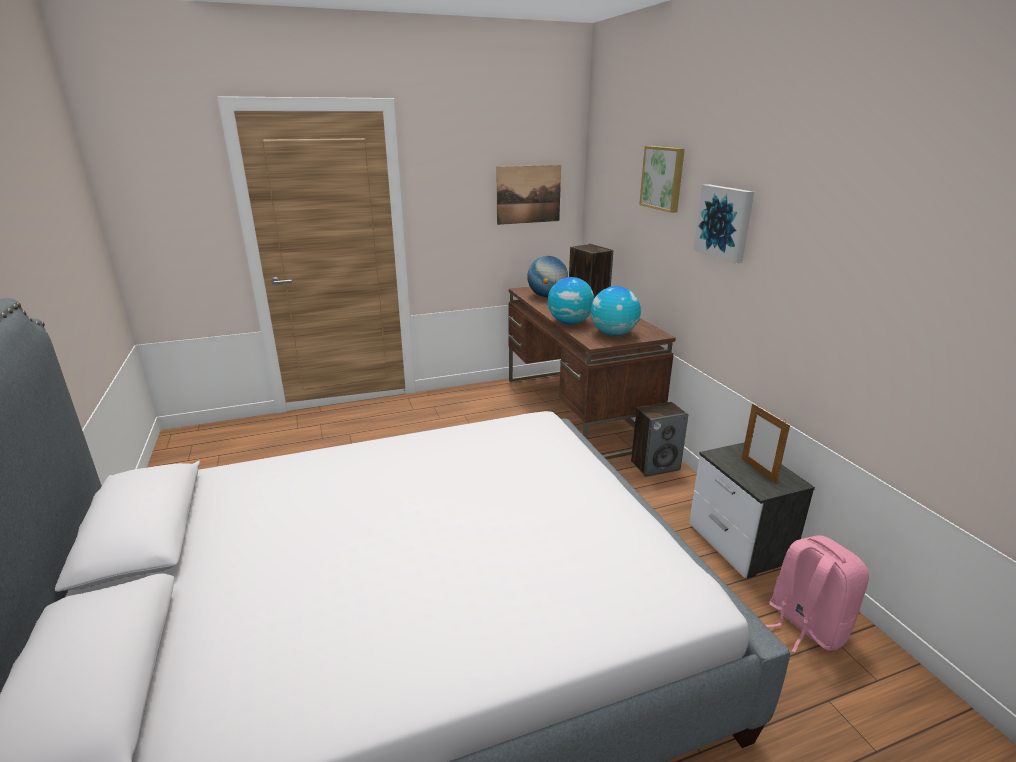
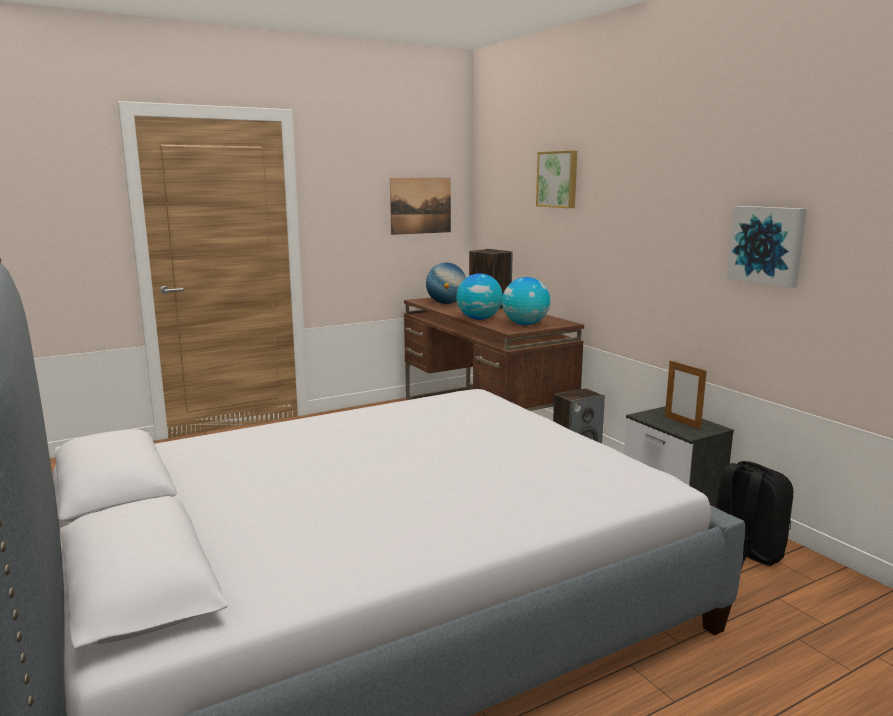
camera: 10 degrees left, 10 degrees down
picture [694,184,754,264] -> picture moved to [727,206,807,288]
pink backpack [766,535,869,653] -> black backpack [716,461,793,570]

